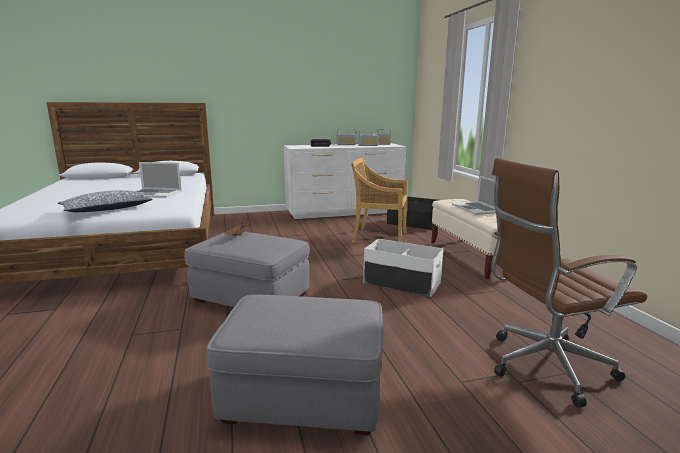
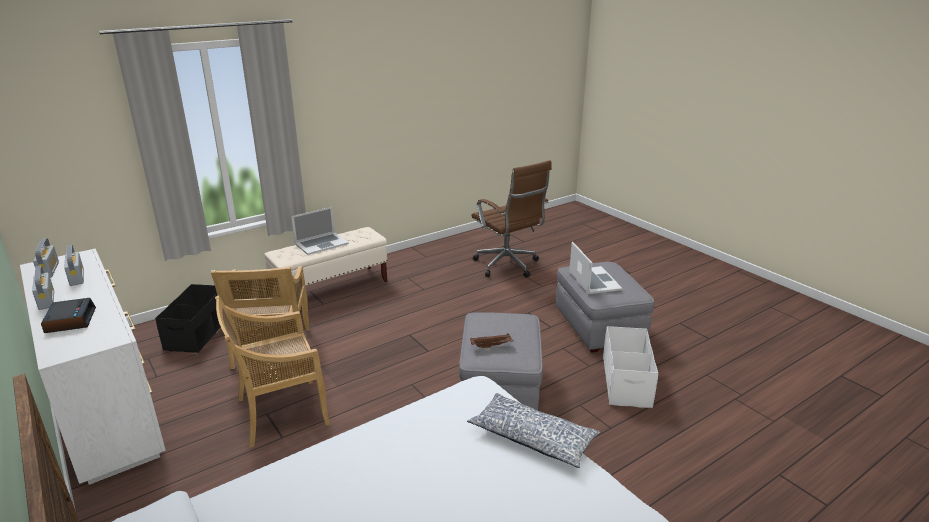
camera: 110 degrees left, 10 degrees up
laptop [136,162,182,198] -> laptop moved to [569,242,622,294]
white storage box [363,239,443,297] -> white storage box moved to [603,326,658,408]
none -> beige chair [215,295,330,448]

